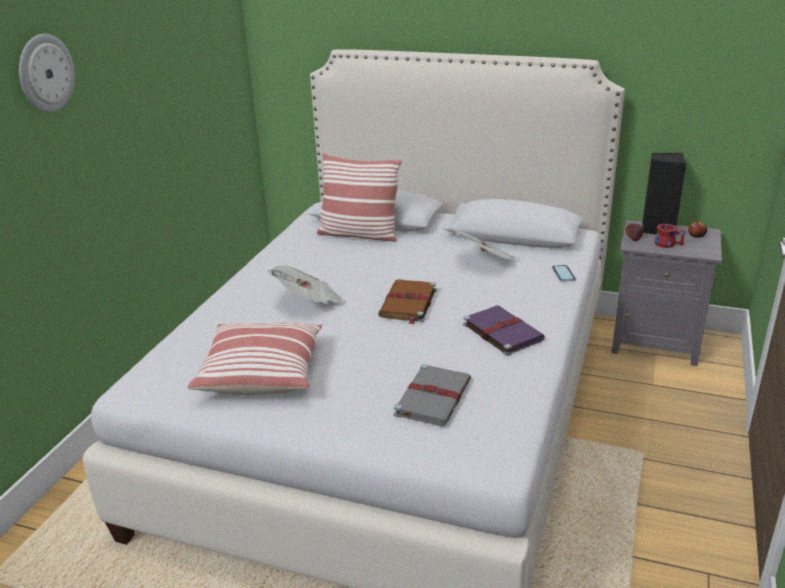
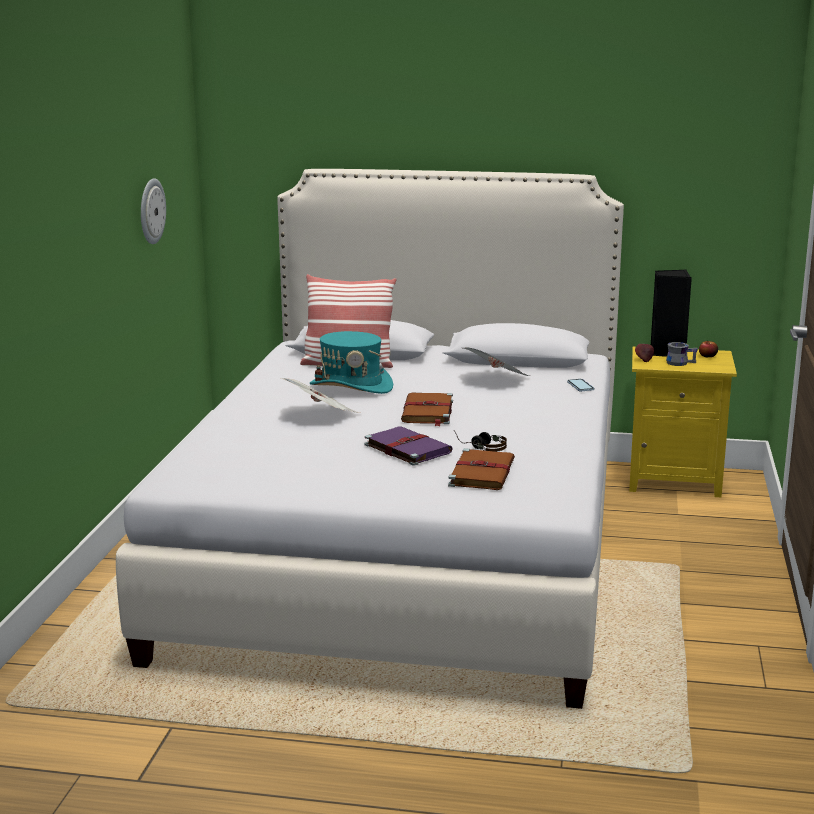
camera: 10 degrees left, 10 degrees down
wall clock [19,34,75,112] -> wall clock moved to [141,179,166,244]
pillow [188,323,322,395] -> none
grey book [394,364,471,426] -> brown book [448,448,515,490]
purple book [463,305,545,356] -> purple book moved to [364,426,453,466]
grey nightstand [612,220,722,366] -> yellow nightstand [629,347,737,497]
red mug [655,224,686,248] -> grey mug [666,342,698,366]
none -> turquoise hat [310,331,393,394]
none -> headphones [454,430,507,452]

